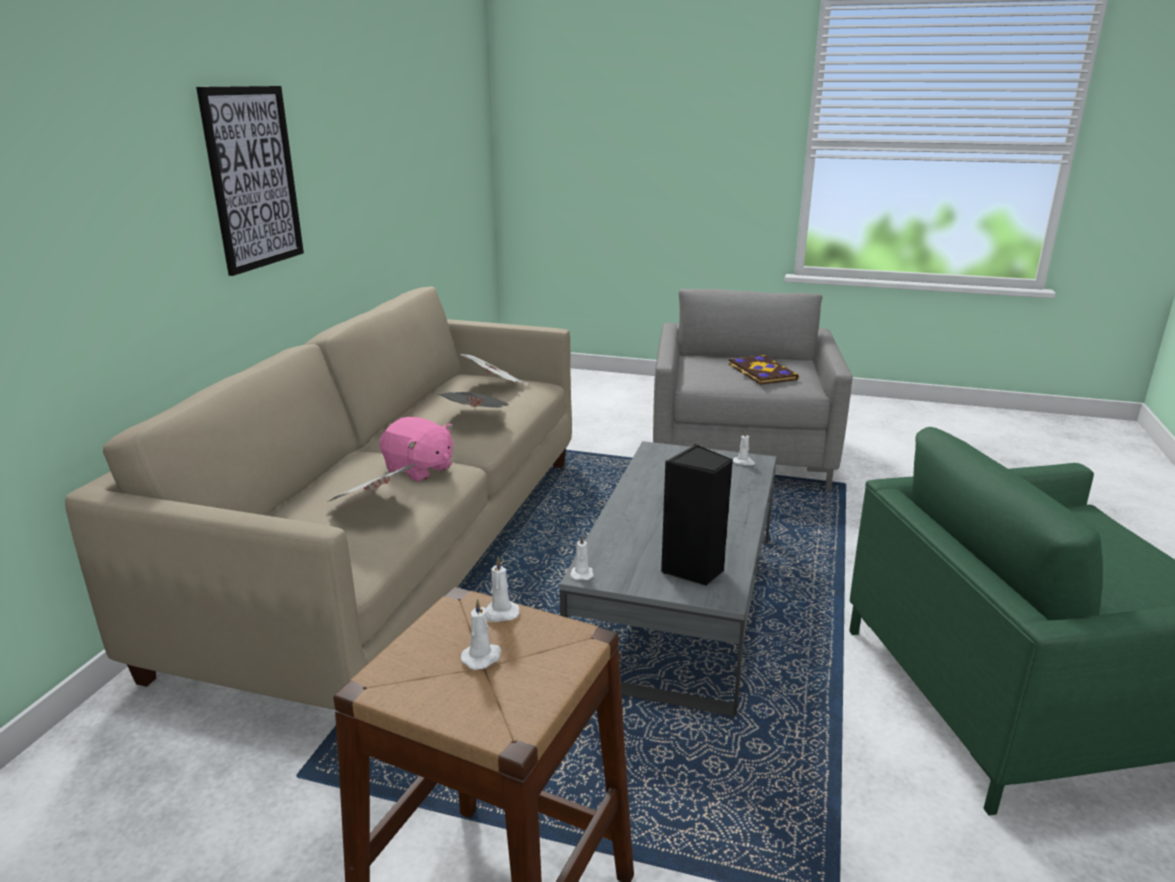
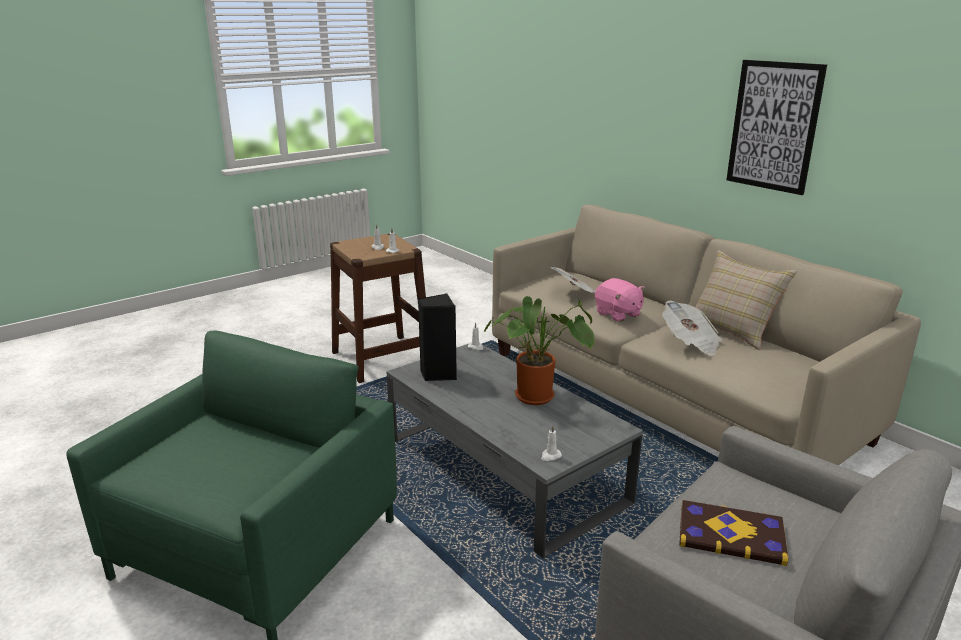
camera: 125 degrees right, 0 degrees up
pink plush toy [380,417,453,482] -> pink plush toy turned 105 degrees counterclockwise [595,278,645,322]
newspaper [460,354,528,384] -> none
none -> potted plant [484,296,595,405]
none -> beige pillow [695,250,798,350]

